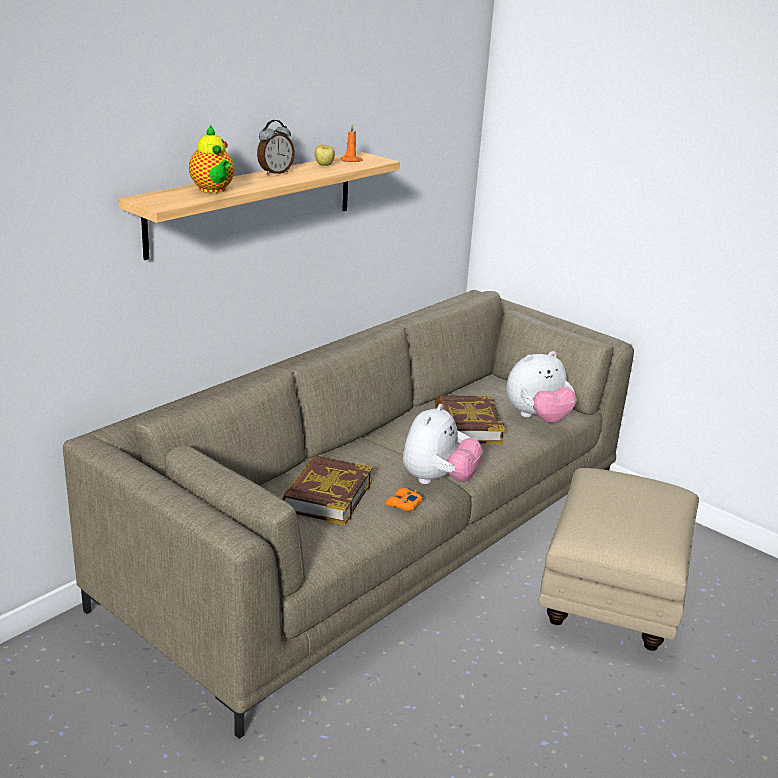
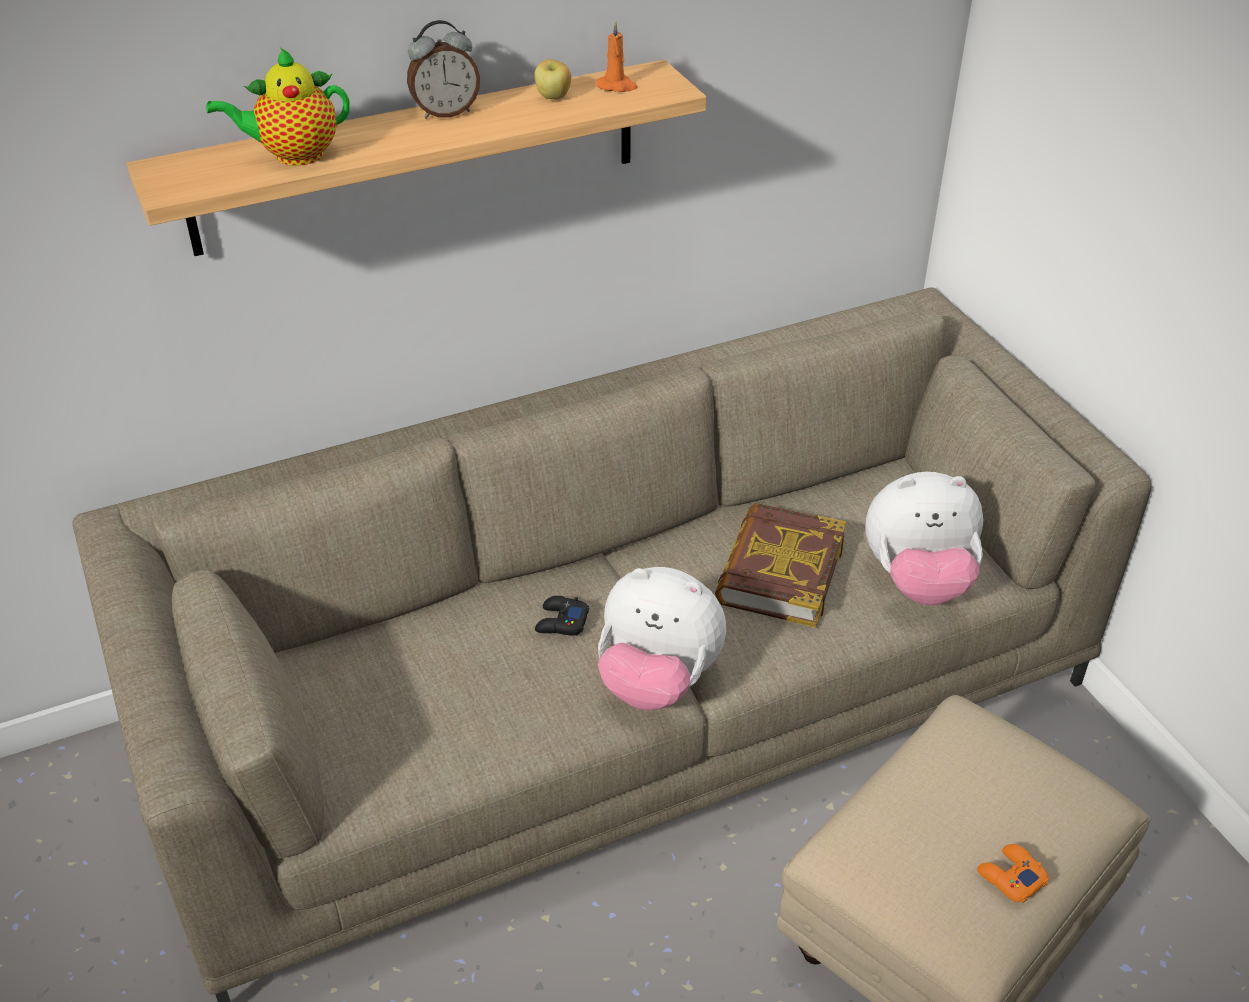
camera: 25 degrees right, 15 degrees up
teapot [189,126,235,193] -> teapot turned 75 degrees clockwise [206,48,350,166]
book [282,455,373,525] -> none
orange game controller [385,488,422,511] -> orange game controller moved to [977,844,1049,903]
plush toy [403,404,483,484] -> plush toy turned 60 degrees clockwise [598,567,726,710]
none -> black game controller [535,596,589,636]

